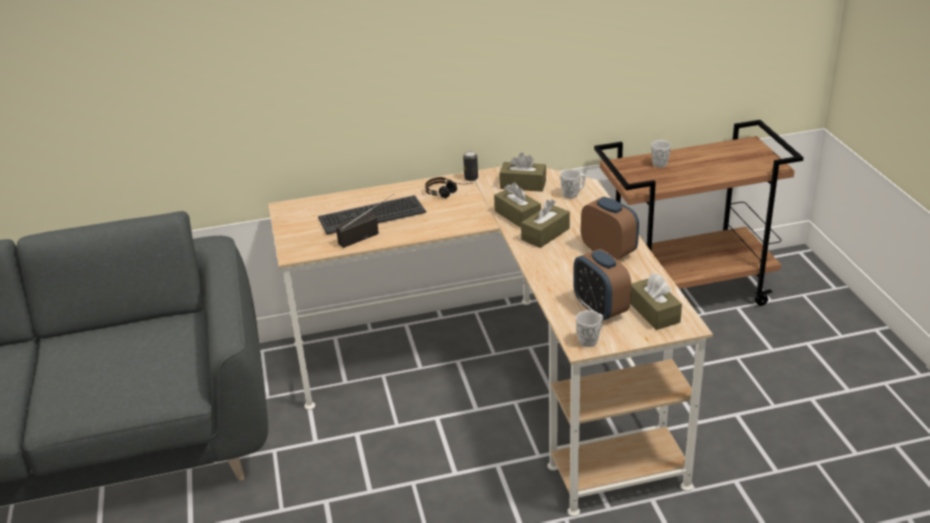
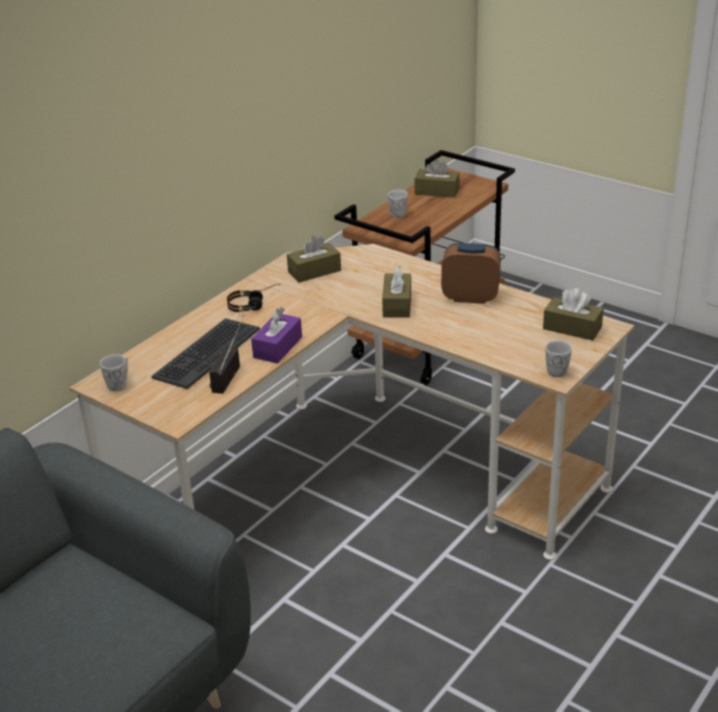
camera: 40 degrees left, 0 degrees up
can [463,151,478,181] -> none
brown tissue box [494,182,541,228] -> brown tissue box moved to [414,159,460,198]
white mug [560,169,586,199] -> white mug moved to [100,354,128,391]
alarm clock [573,249,631,320] -> none
none -> purple tissue box [251,307,302,364]

